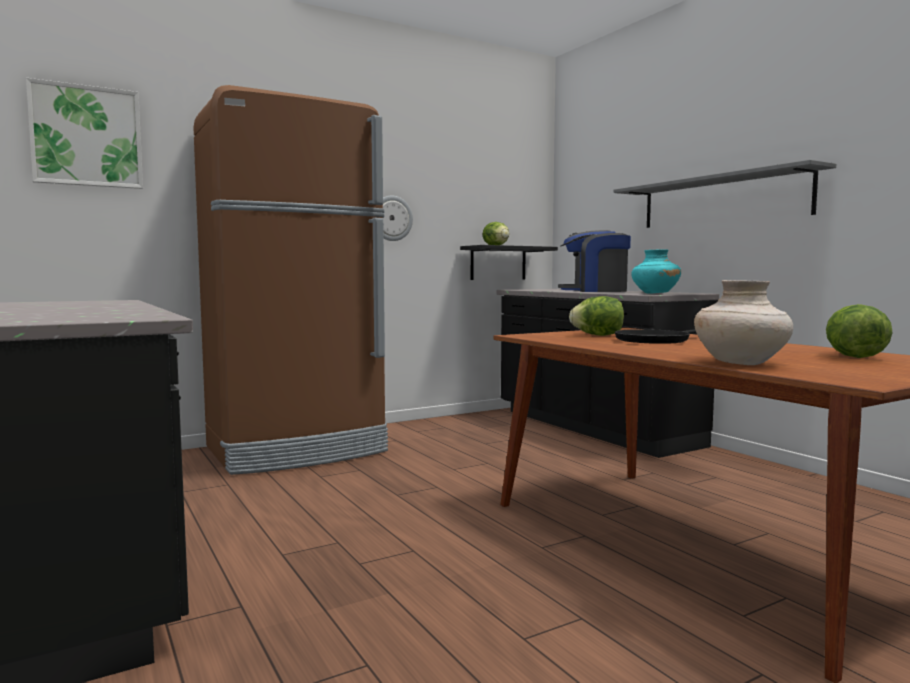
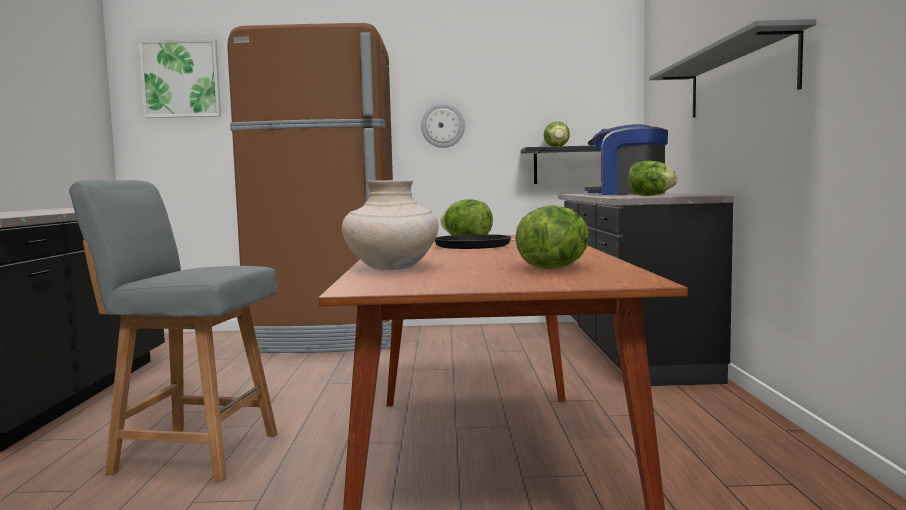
camera: 30 degrees right, 0 degrees up
turquoise vase [631,249,681,294] -> lettuce [628,161,678,196]
none -> grey chair [69,180,278,482]

